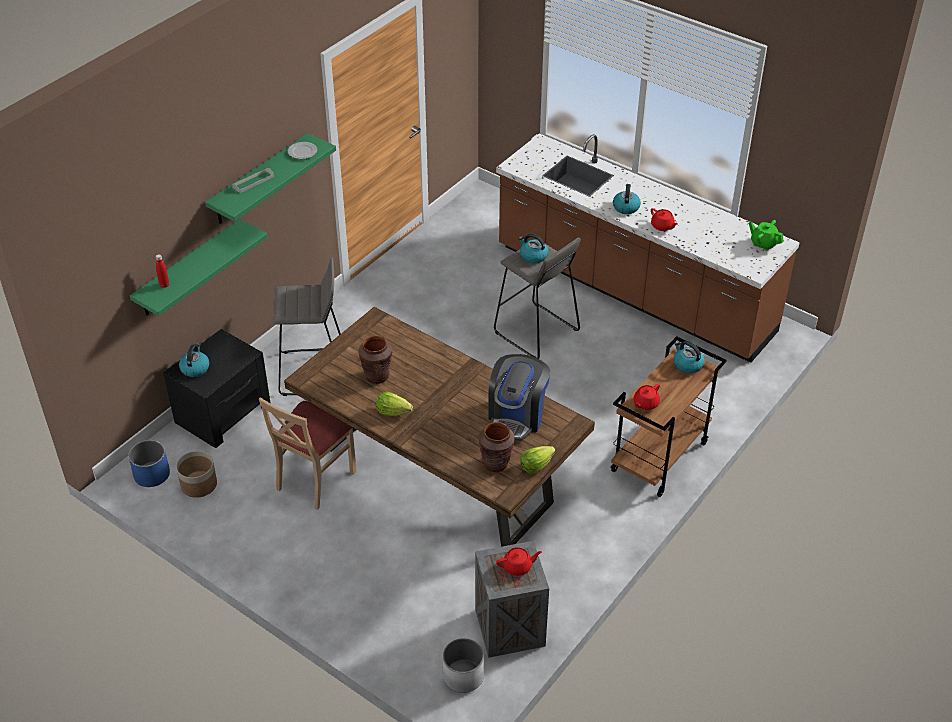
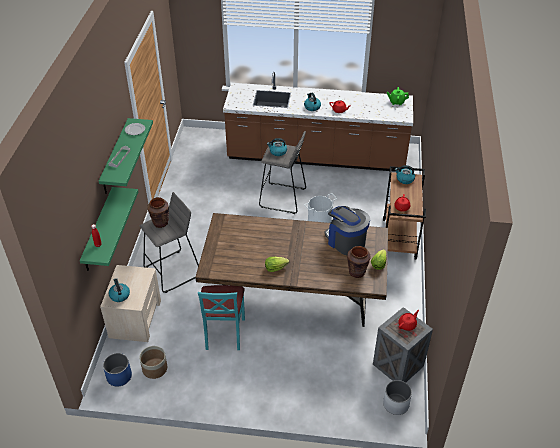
camera: 30 degrees left, 0 degrees up
black nightstand [163,329,271,448] -> beige nightstand [100,265,161,342]
beige chair [259,397,357,510] -> turquoise chair [198,285,245,350]
brown vase [359,336,392,384] -> brown vase moved to [147,197,169,228]
coffee machine [488,354,550,441] -> coffee machine turned 150 degrees clockwise [325,206,370,255]
none -> white bucket [305,193,337,223]

